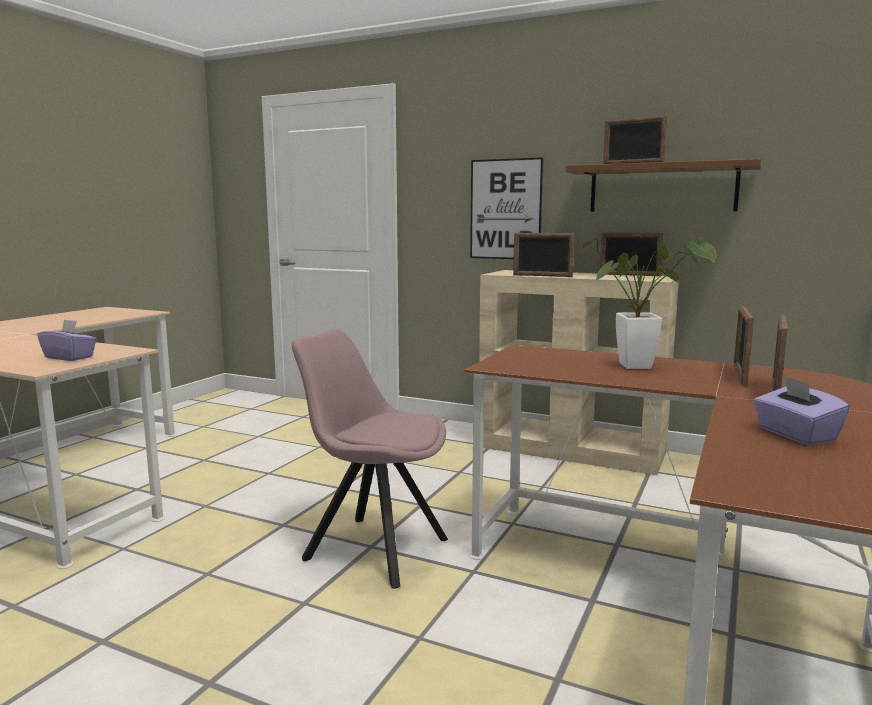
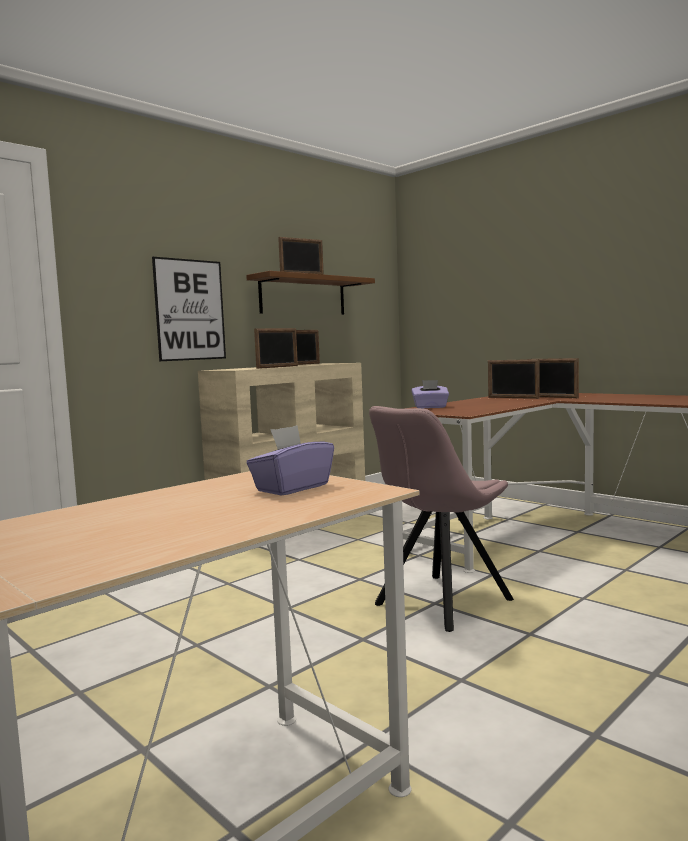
camera: 70 degrees left, 5 degrees down
potted plant [580,234,717,369] -> none
purple tissue box [753,375,850,445] -> purple tissue box moved to [412,380,449,408]

